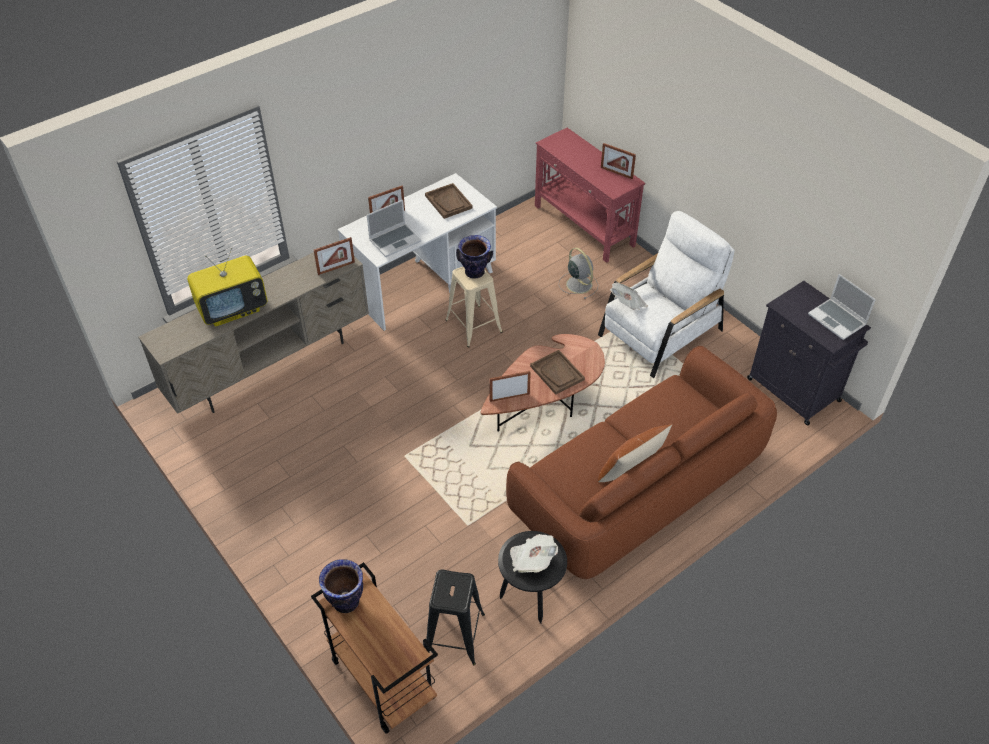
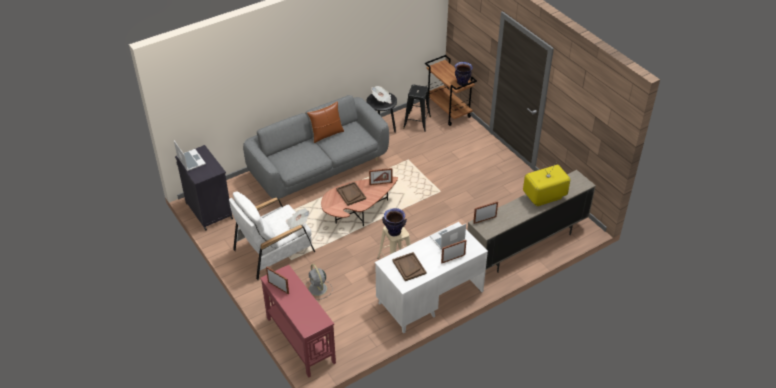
camera: 175 degrees left, 5 degrees down
brown sofa [506,346,777,579] -> grey sofa [243,95,389,203]

